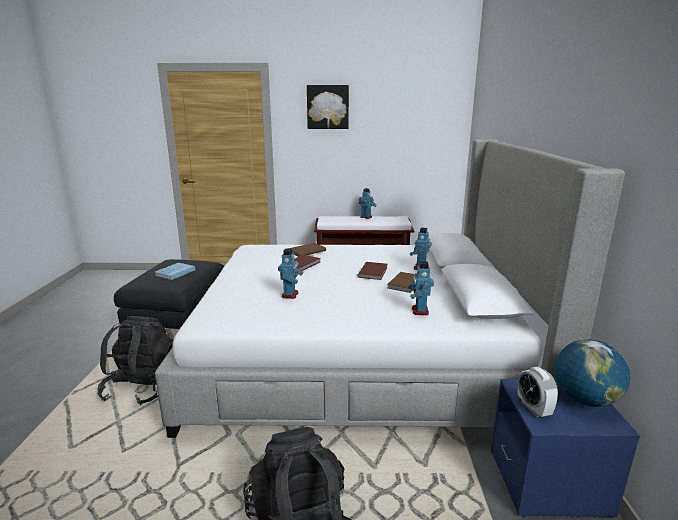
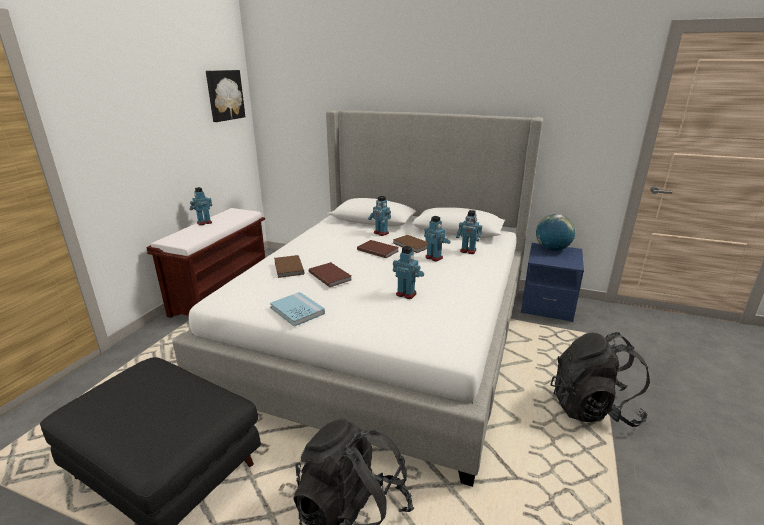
camera: 70 degrees left, 5 degrees up
blue book [155,263,195,280] -> blue book moved to [270,292,325,327]
picture [307,85,349,129] -> picture moved to [206,70,245,122]
alarm clock [518,367,558,417] -> none
none -> toy robot [424,216,450,261]

